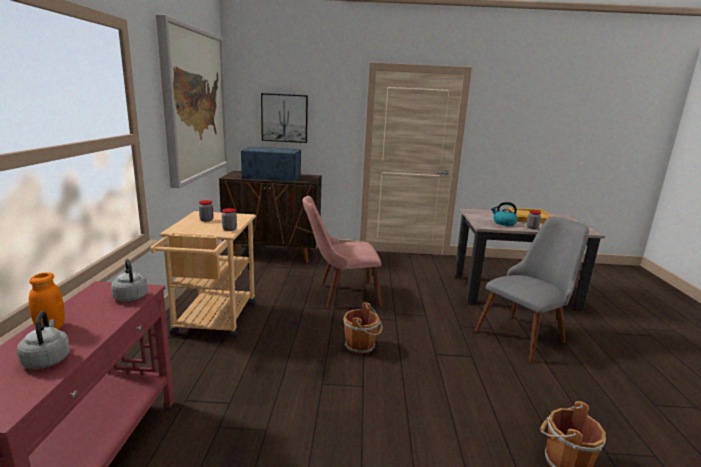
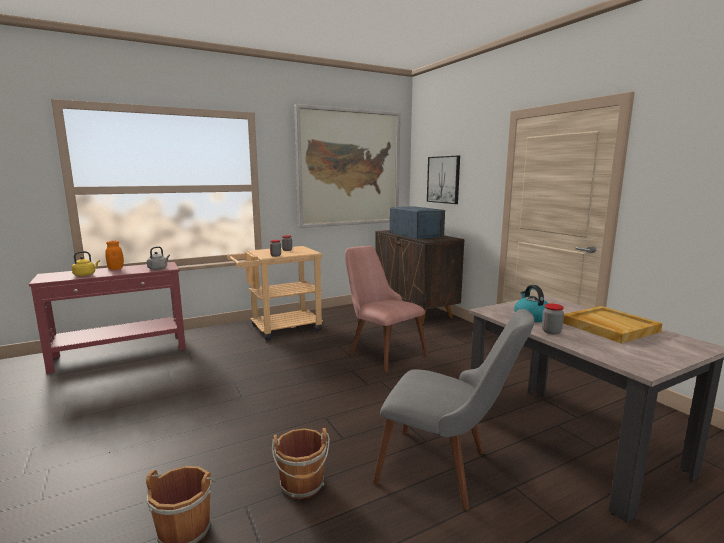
camera: 60 degrees right, 5 degrees down
grey kettle [17,311,70,369] -> yellow kettle [72,251,100,276]
brown bucket [344,302,383,354] -> brown bucket moved to [272,428,330,499]

